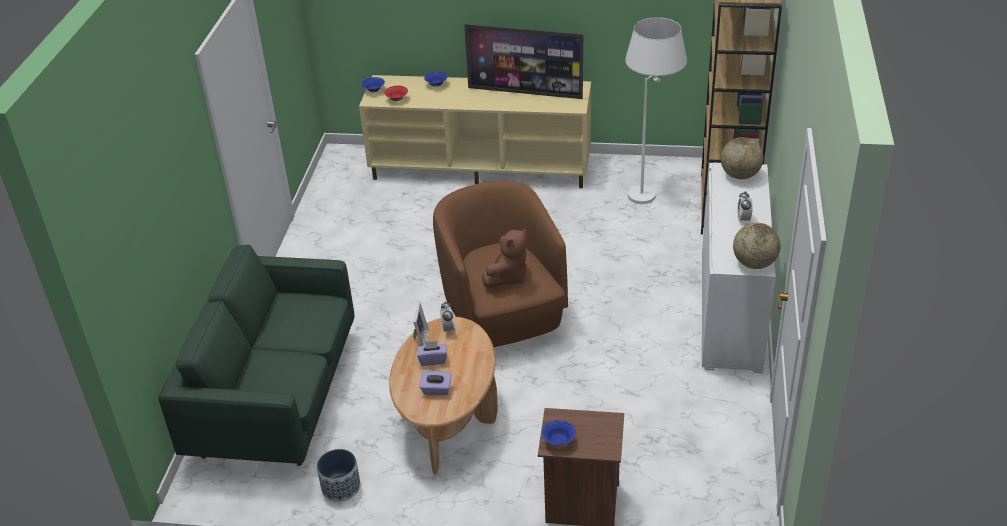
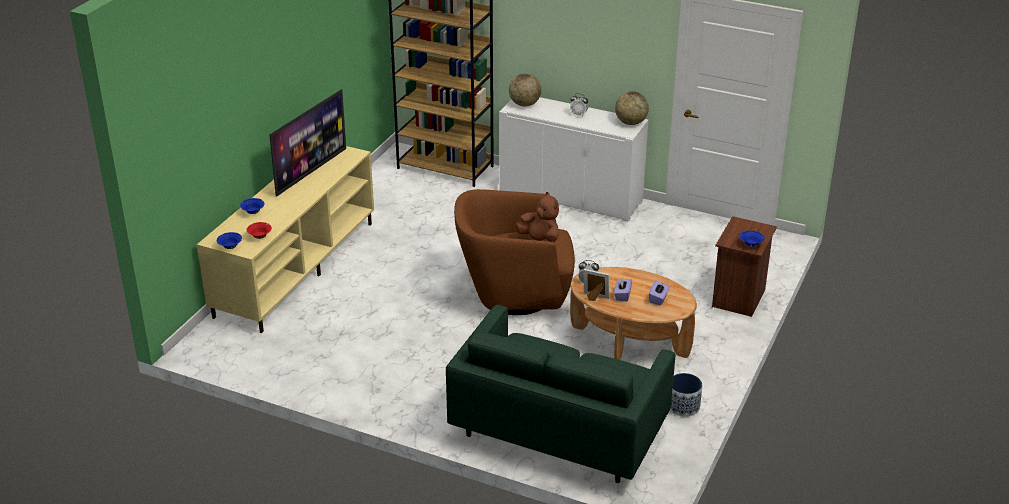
camera: 75 degrees left, 5 degrees down
white floor lamp [625,17,687,204] -> none

